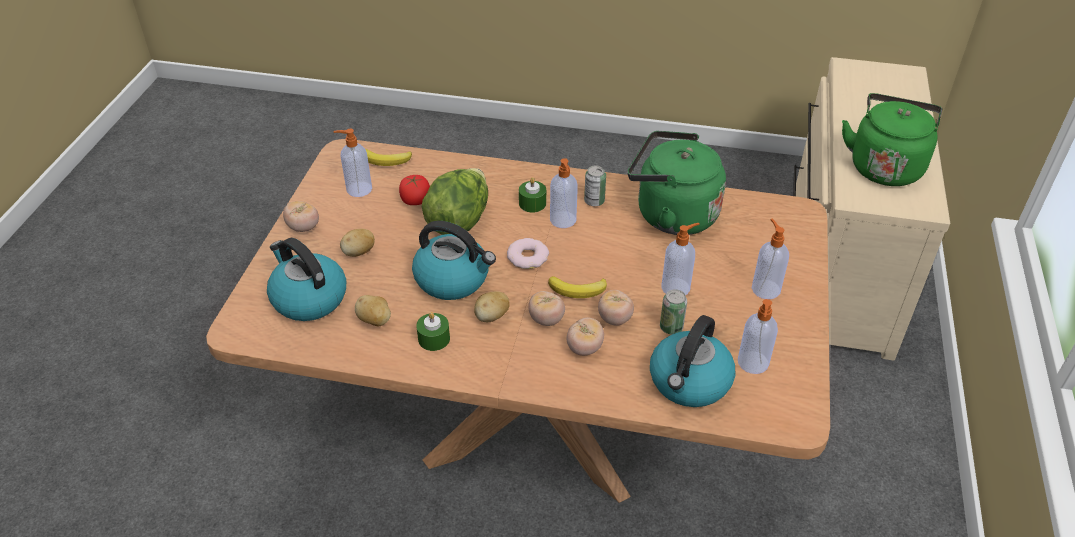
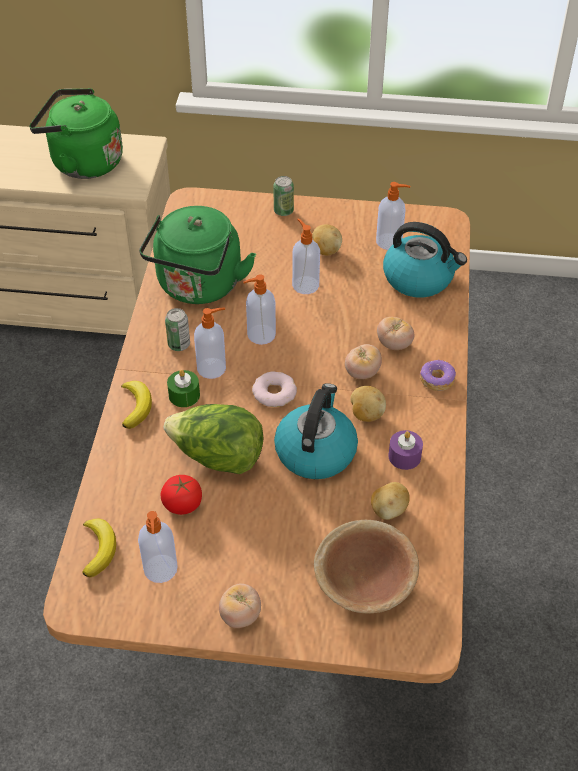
camera: 95 degrees left, 5 degrees up
kettle [267,238,346,321] -> brown bowl [314,520,419,613]
potato [340,229,375,257] -> potato moved to [312,224,342,255]
green candle [416,312,450,351] -> purple candle [388,430,423,470]
banana [548,276,607,298] -> banana moved to [121,381,152,429]
tomato [598,290,634,326] -> none
can [660,289,687,335] -> can moved to [273,176,294,216]
soap dispenser [752,219,789,299] -> soap dispenser moved to [243,274,276,345]
none -> donut [420,359,456,391]

